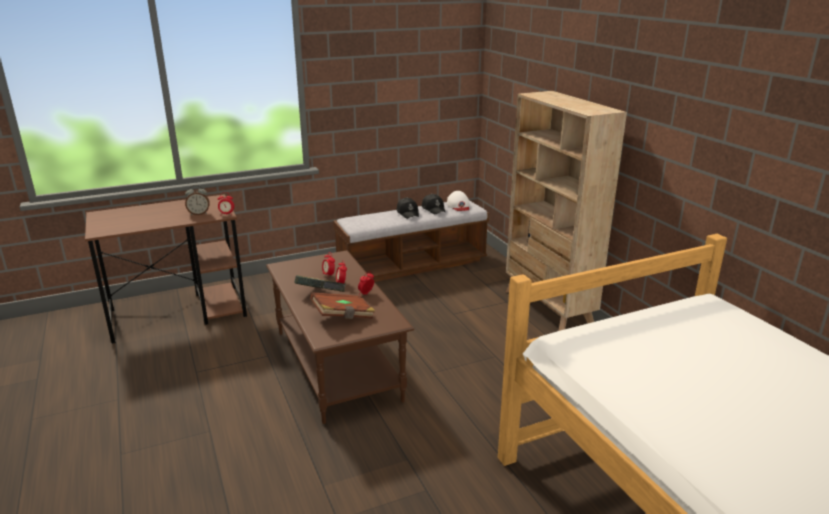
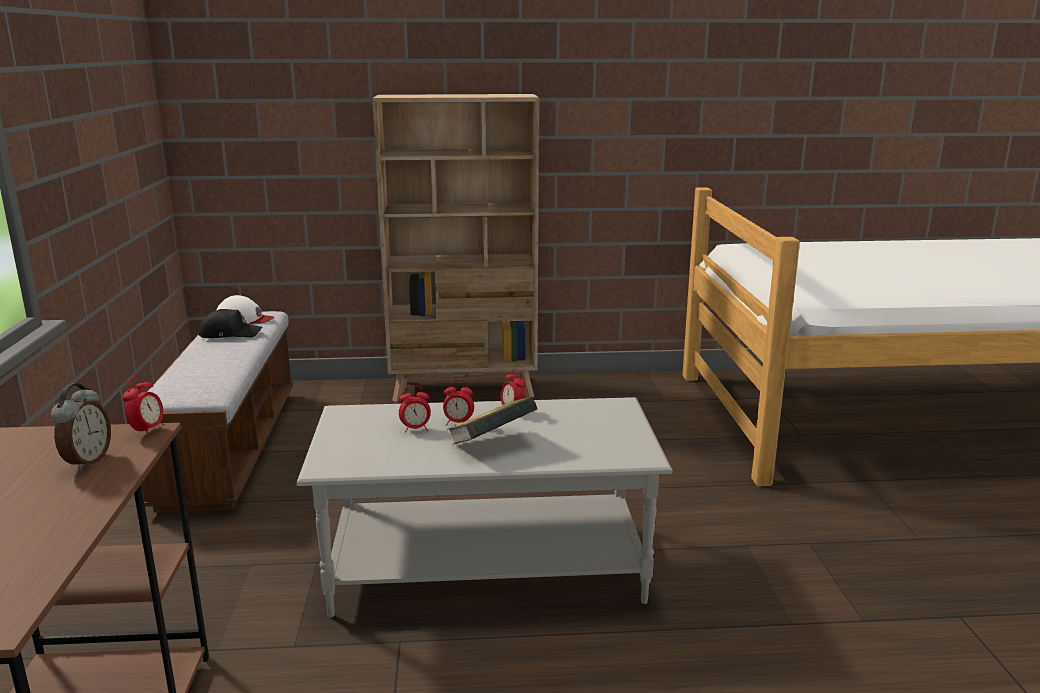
camera: 70 degrees left, 5 degrees down
brown coffee table [266,250,414,424] -> grey coffee table [297,397,673,617]
brown book [310,292,376,319] -> none
black cap [396,197,419,219] -> none

